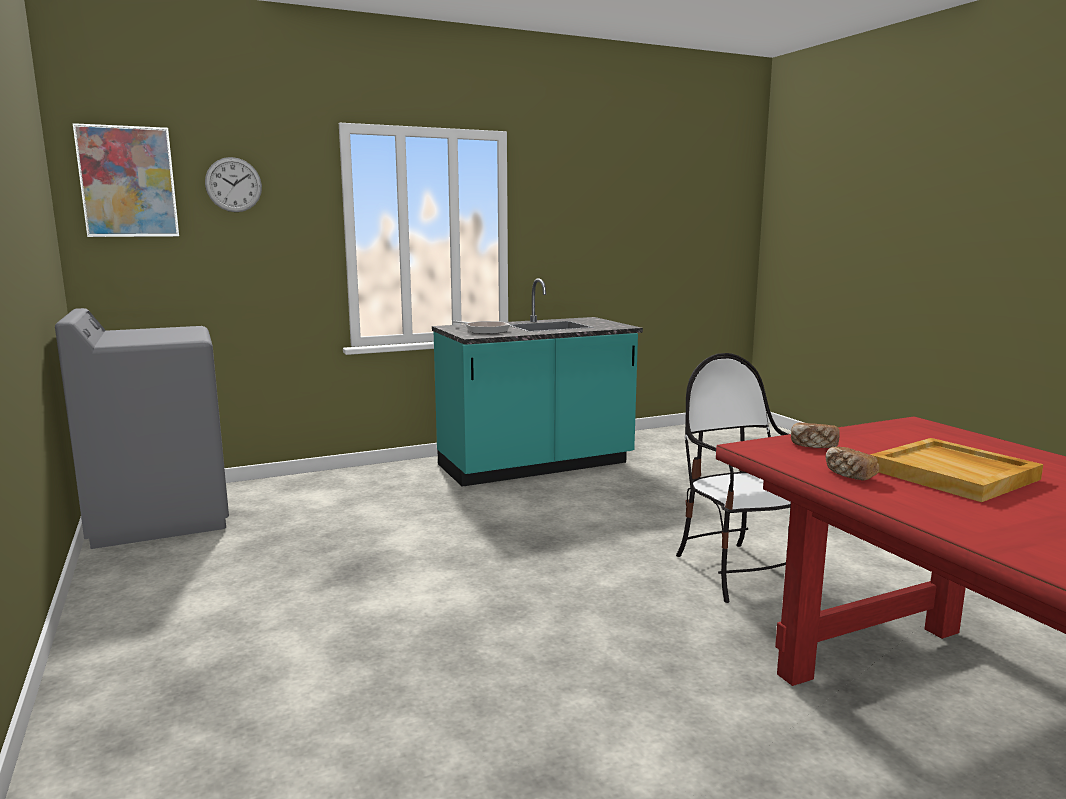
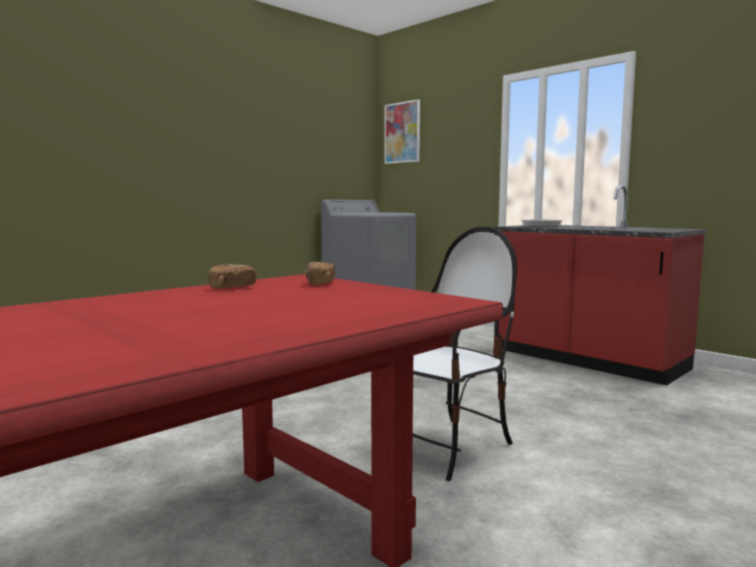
camera: 70 degrees right, 5 degrees down
wall clock [205,157,262,212] -> none
turquoise counter [432,278,643,487] -> red counter [494,185,707,385]
beige tray [870,438,1043,502] -> none

